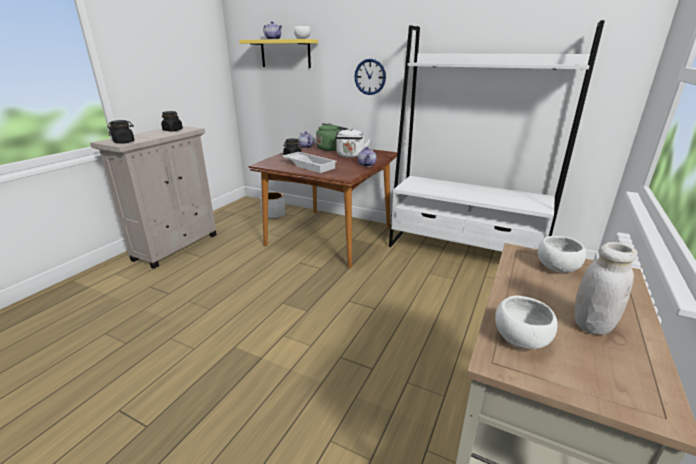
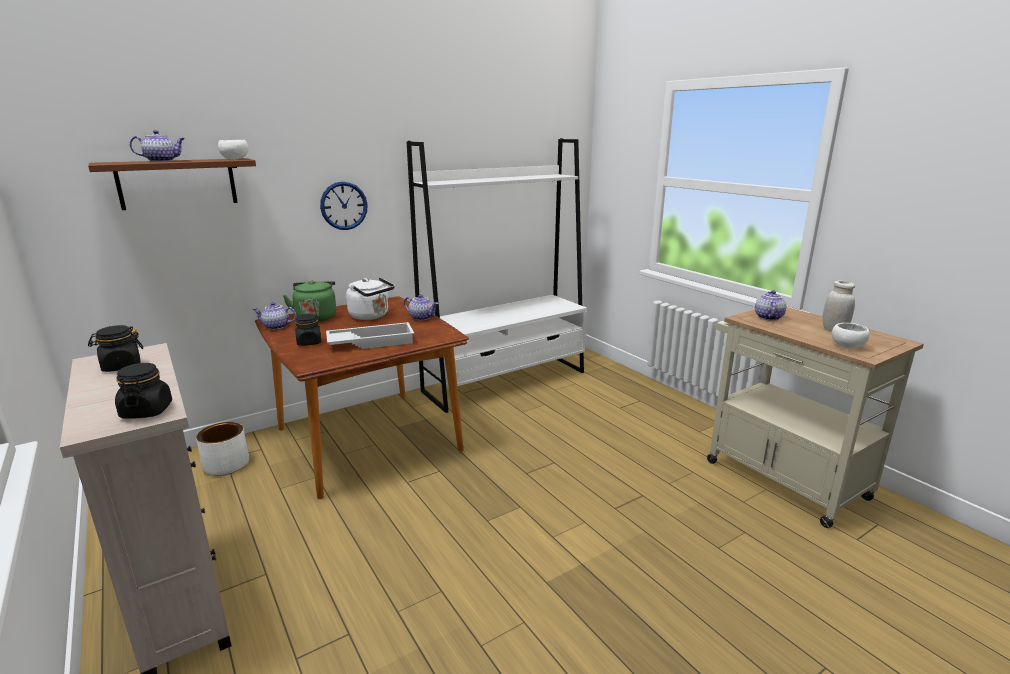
camera: 60 degrees left, 5 degrees down
yellow shelf [239,39,318,68] -> brown shelf [88,158,256,210]
white bowl [538,236,586,273] -> teapot [755,290,786,321]

